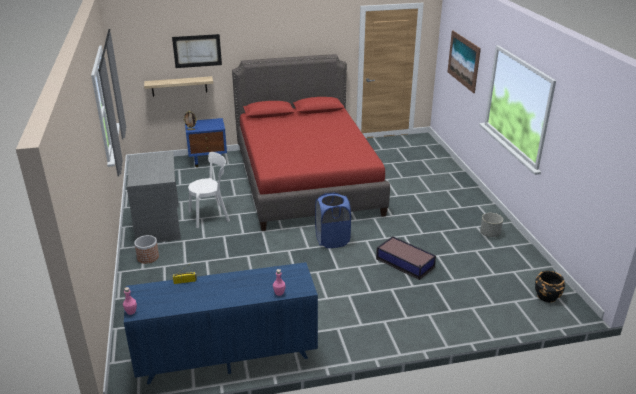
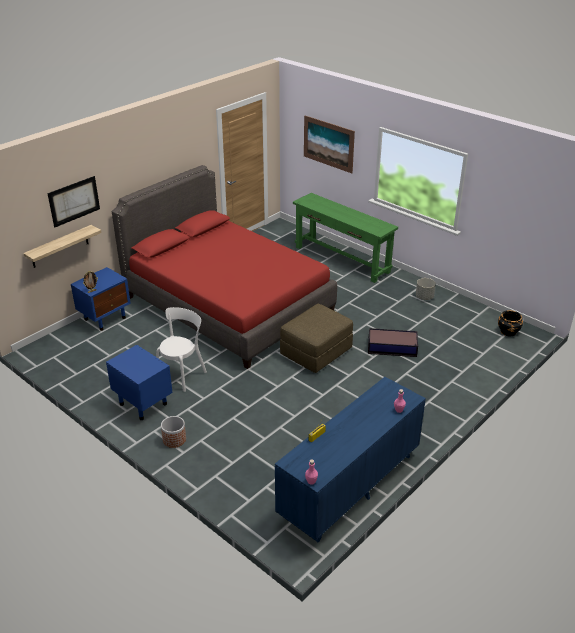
camera: 35 degrees left, 5 degrees up
grey desk [127,151,181,242] -> blue nightstand [106,345,173,420]
blue laundry basket [315,192,351,248] -> brown ottoman [280,304,353,373]
none -> green console table [293,193,398,283]

